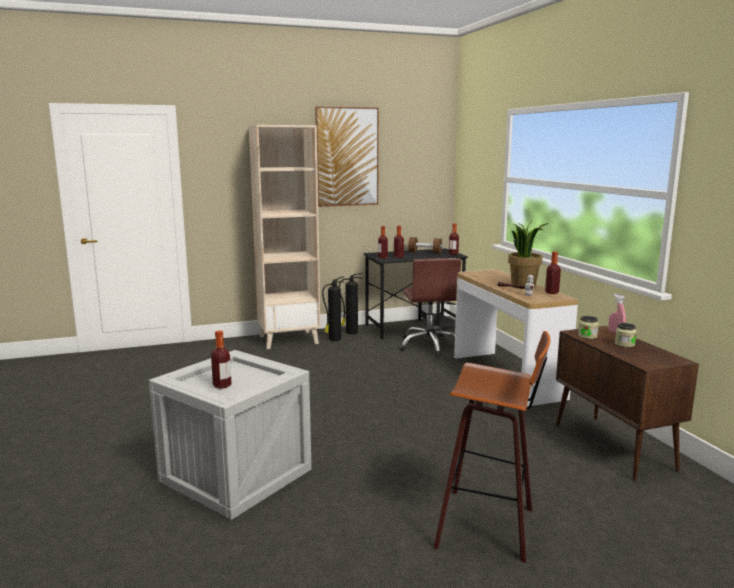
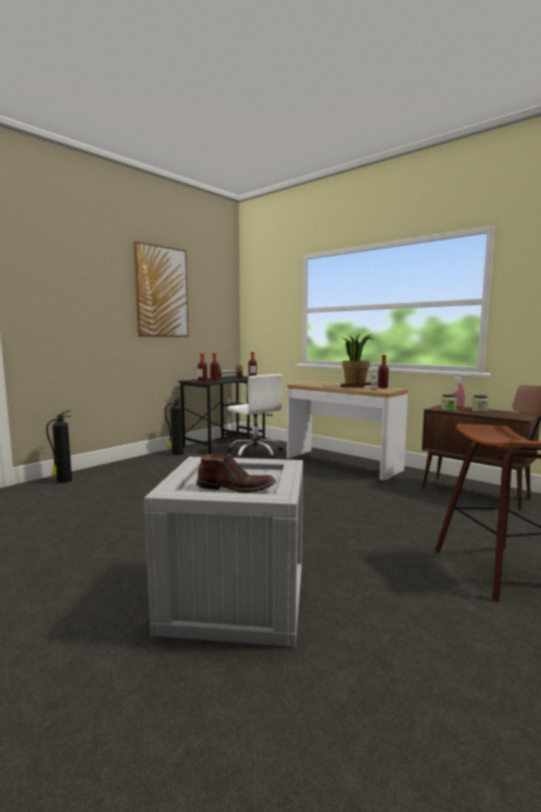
camera: 30 degrees left, 5 degrees down
bottle [211,330,232,389] -> brown boot [196,454,276,493]
beige bookcase [249,125,320,349] -> none
fire extinguisher [322,276,344,341] -> fire extinguisher moved to [46,410,72,483]
brown office chair [399,258,461,356] -> white office chair [227,374,283,459]

